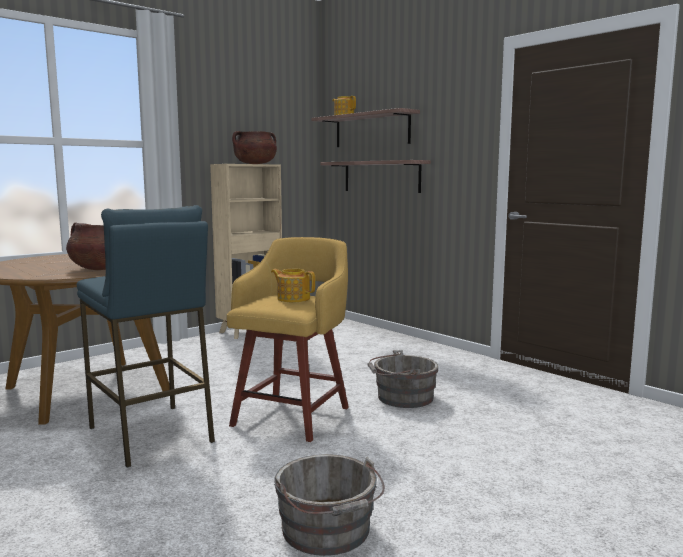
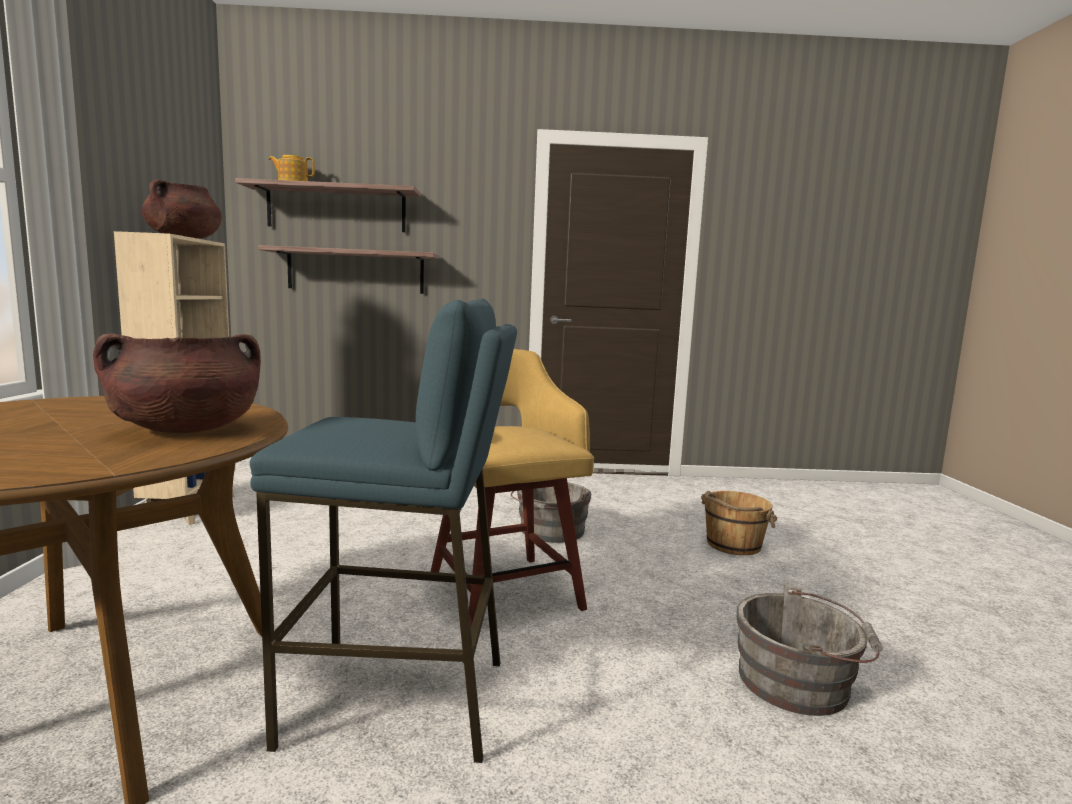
camera: 50 degrees left, 0 degrees up
teapot [271,269,315,302] -> none
none -> brown bucket [701,491,778,555]

